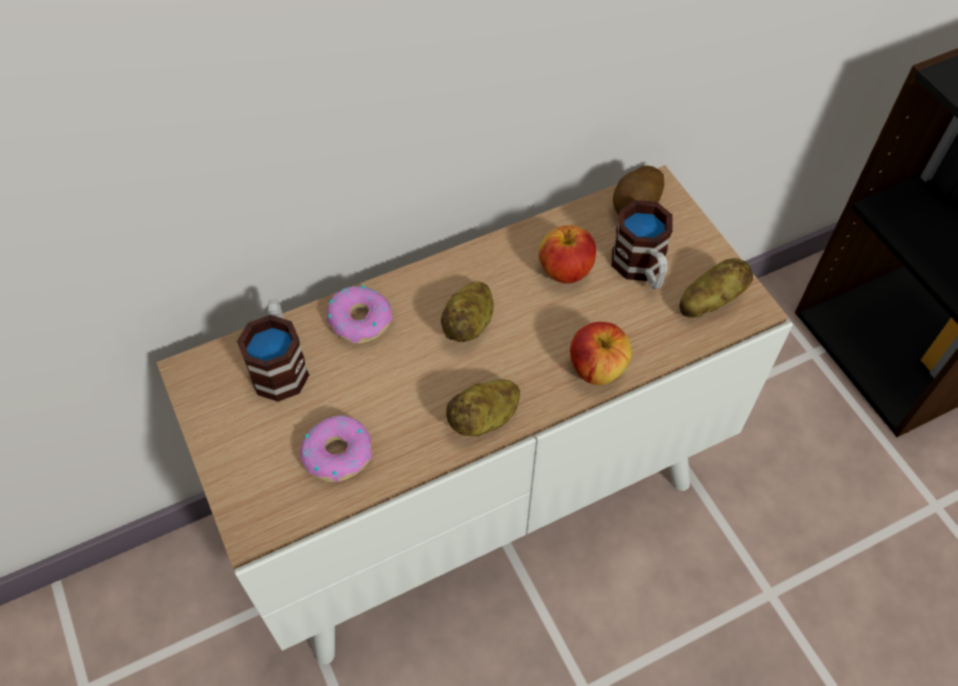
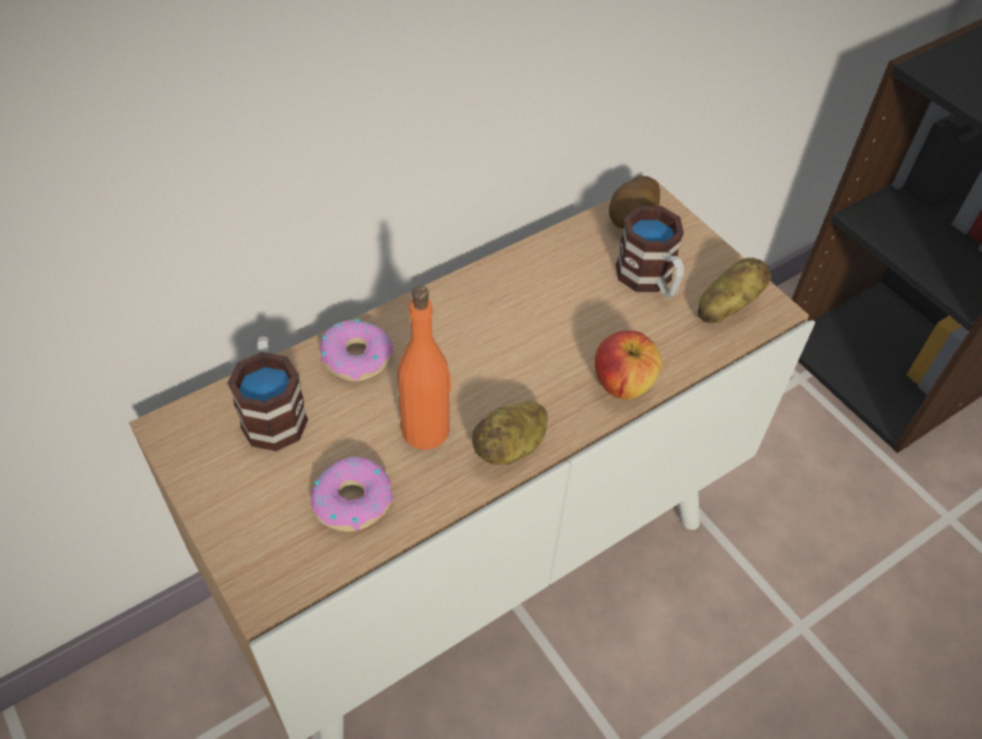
camera: 10 degrees left, 5 degrees down
potato [441,282,494,342] -> none
apple [538,225,596,284] -> none
none -> orange bottle [397,285,451,450]

